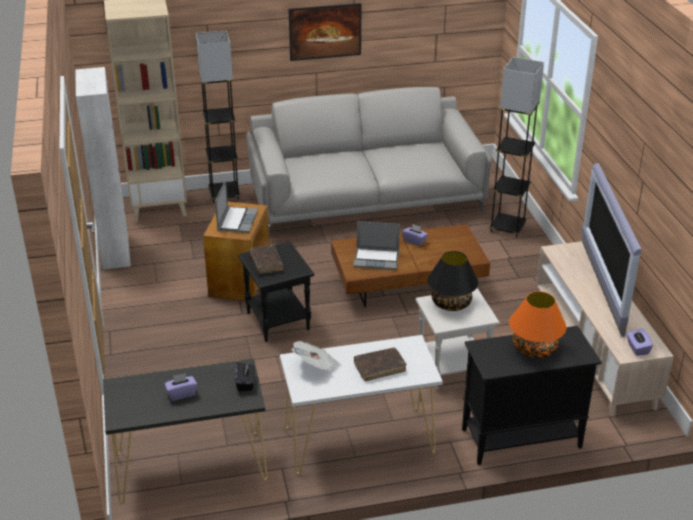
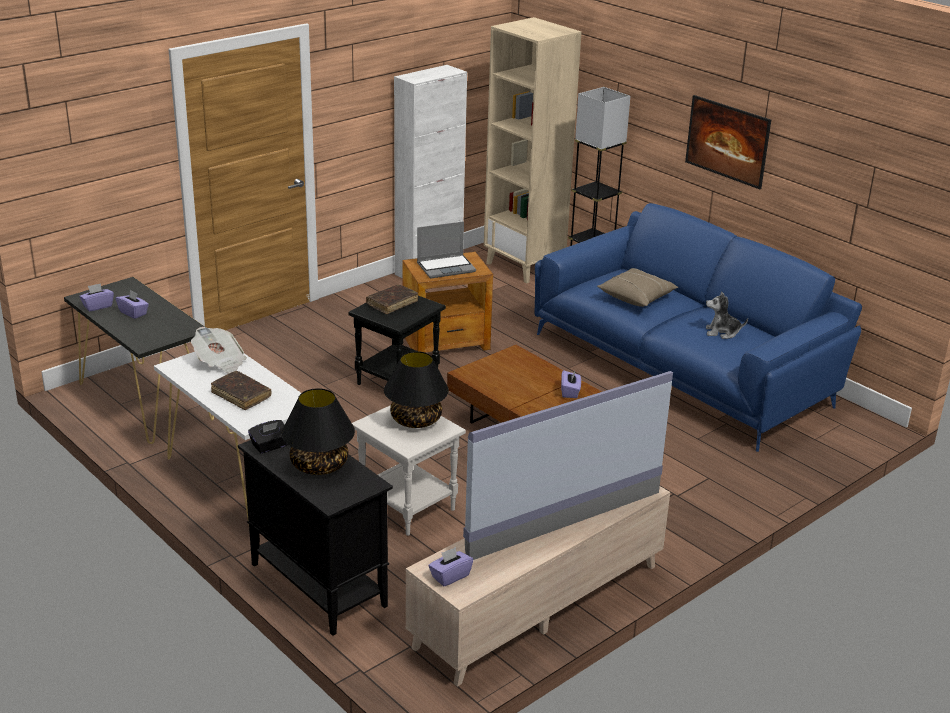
camera: 60 degrees right, 5 degrees down
black tissue box [235,362,255,391] -> black tissue box moved to [248,420,287,453]
grey sofa [246,87,492,238] -> blue sofa [534,203,862,452]
laptop [353,221,400,270] -> none
grey floor lamp [489,57,544,238] -> none
orange table lamp [509,292,566,358] -> black table lamp [281,388,355,475]
none -> purple tissue box [80,283,114,312]
none -> beige pillow [597,268,678,307]
none -> plush toy [706,291,748,339]

